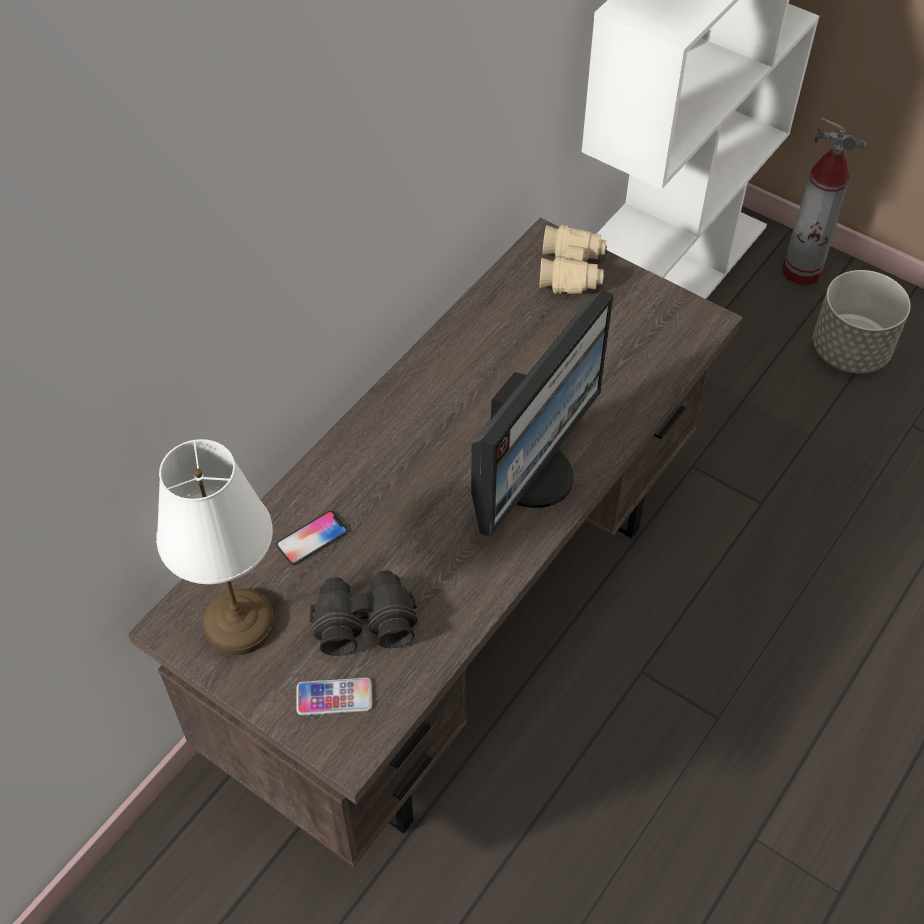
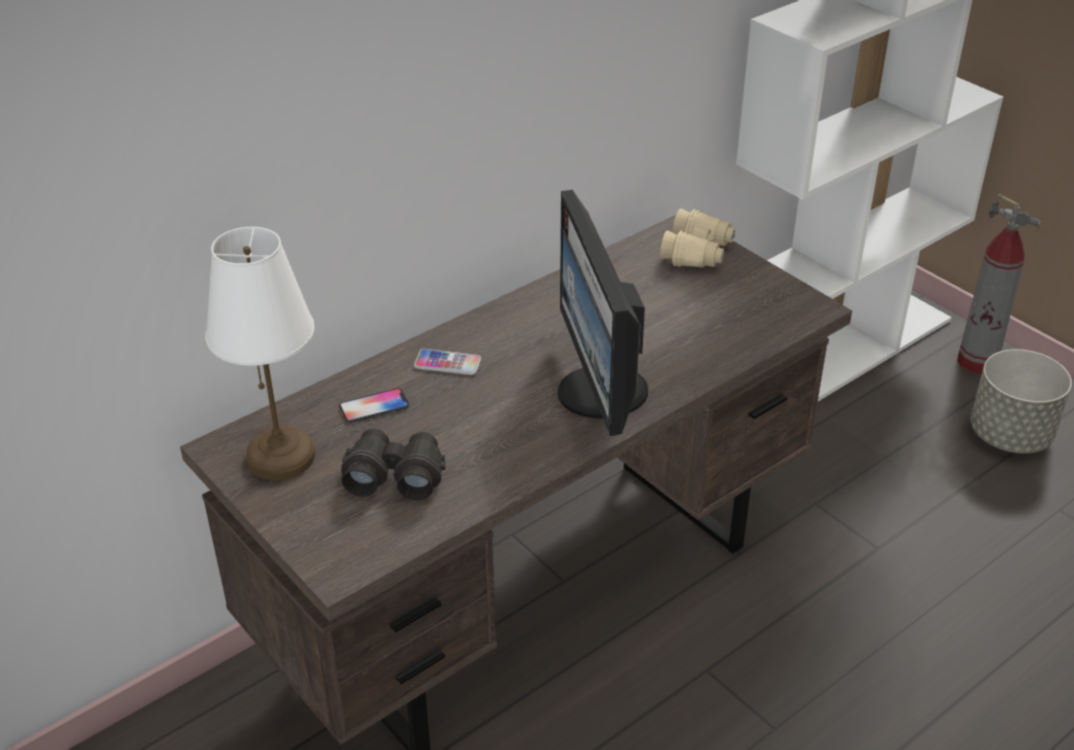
camera: 15 degrees right, 15 degrees down
phone [297,678,372,715] -> phone moved to [414,349,481,375]
monitor [471,289,614,539] -> monitor turned 120 degrees clockwise [558,190,648,436]

